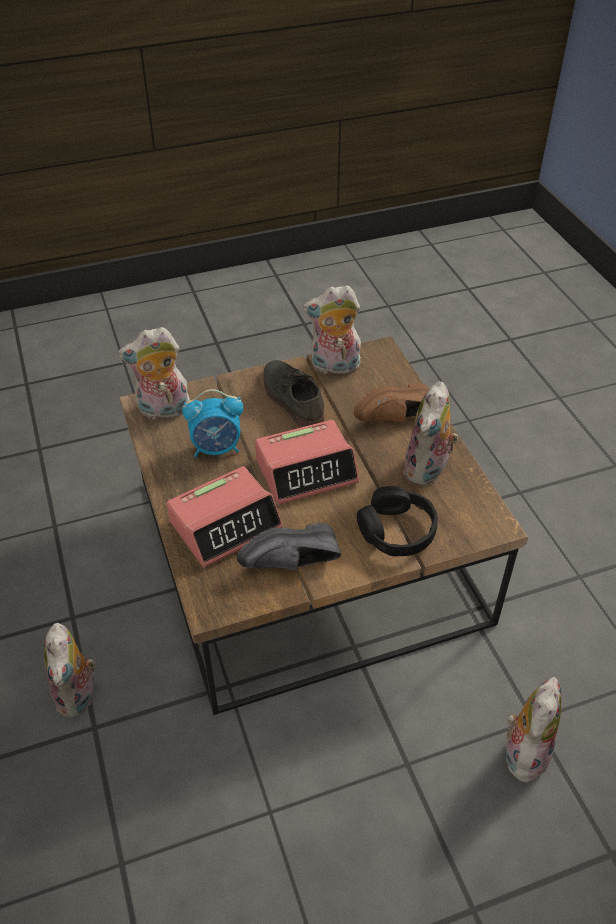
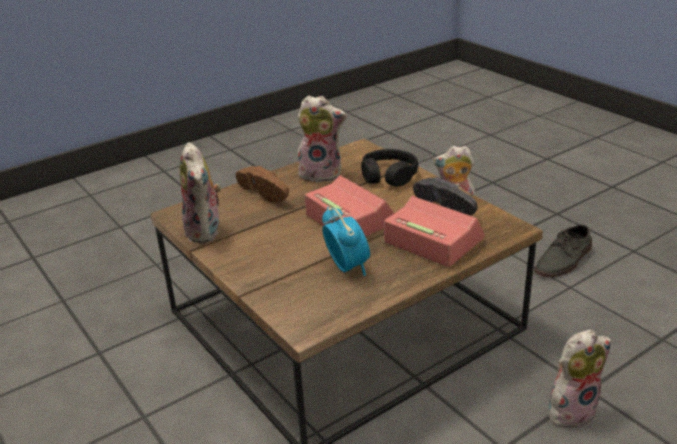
camera: 105 degrees left, 15 degrees down
plush toy [118,327,191,421] -> none
grey shoe [263,360,324,428] -> grey shoe moved to [534,225,592,277]

